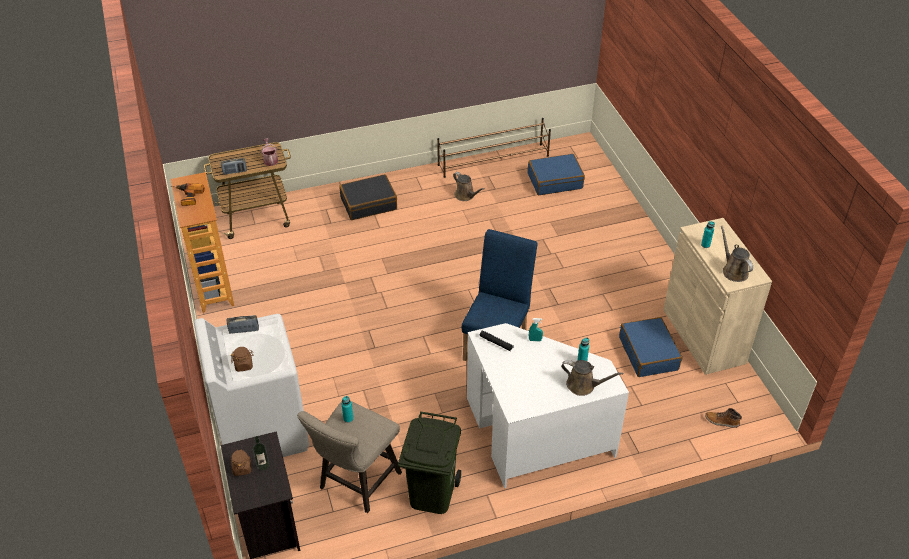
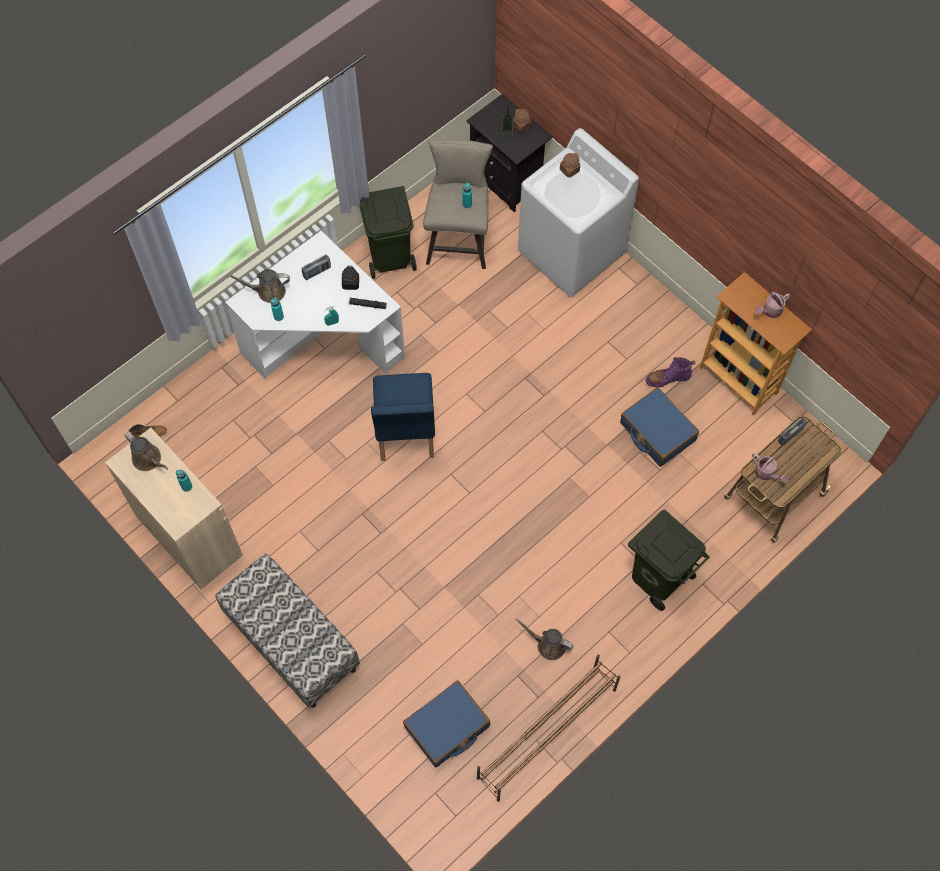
camera: 155 degrees right, 20 degrees up
power drill [171,183,205,206] -> watering can [755,292,790,318]
radio [227,315,259,333] -> radio moved to [302,255,331,280]
black suitcase [339,174,397,220] -> green trash can [628,510,710,611]
blue suitcase [619,317,682,377] -> blue suitcase moved to [620,387,699,467]
none -> bench [216,554,360,708]
none -> black jar [342,265,359,290]
none -> purple boot [646,357,696,387]

